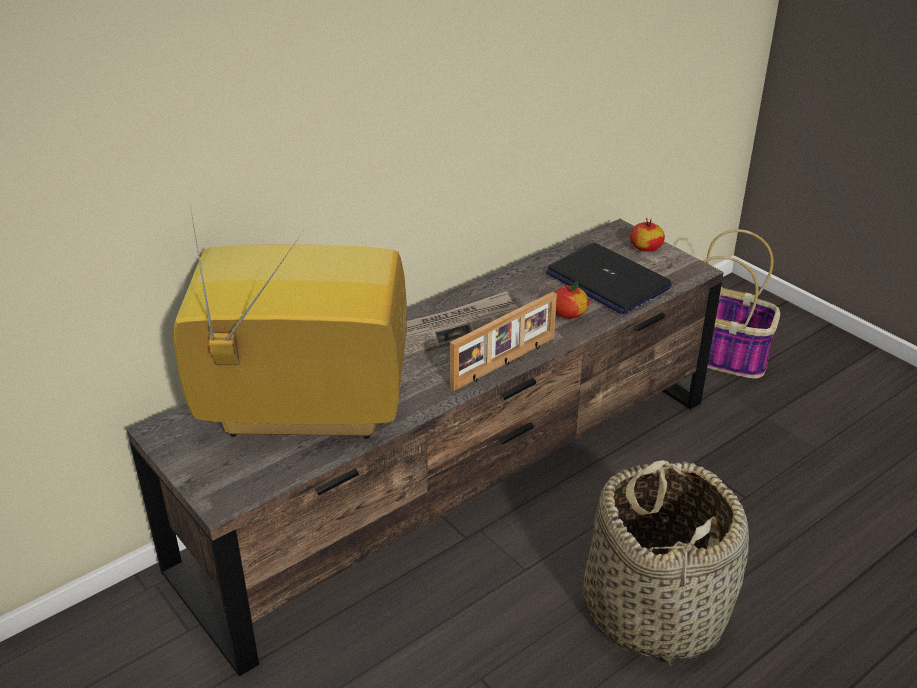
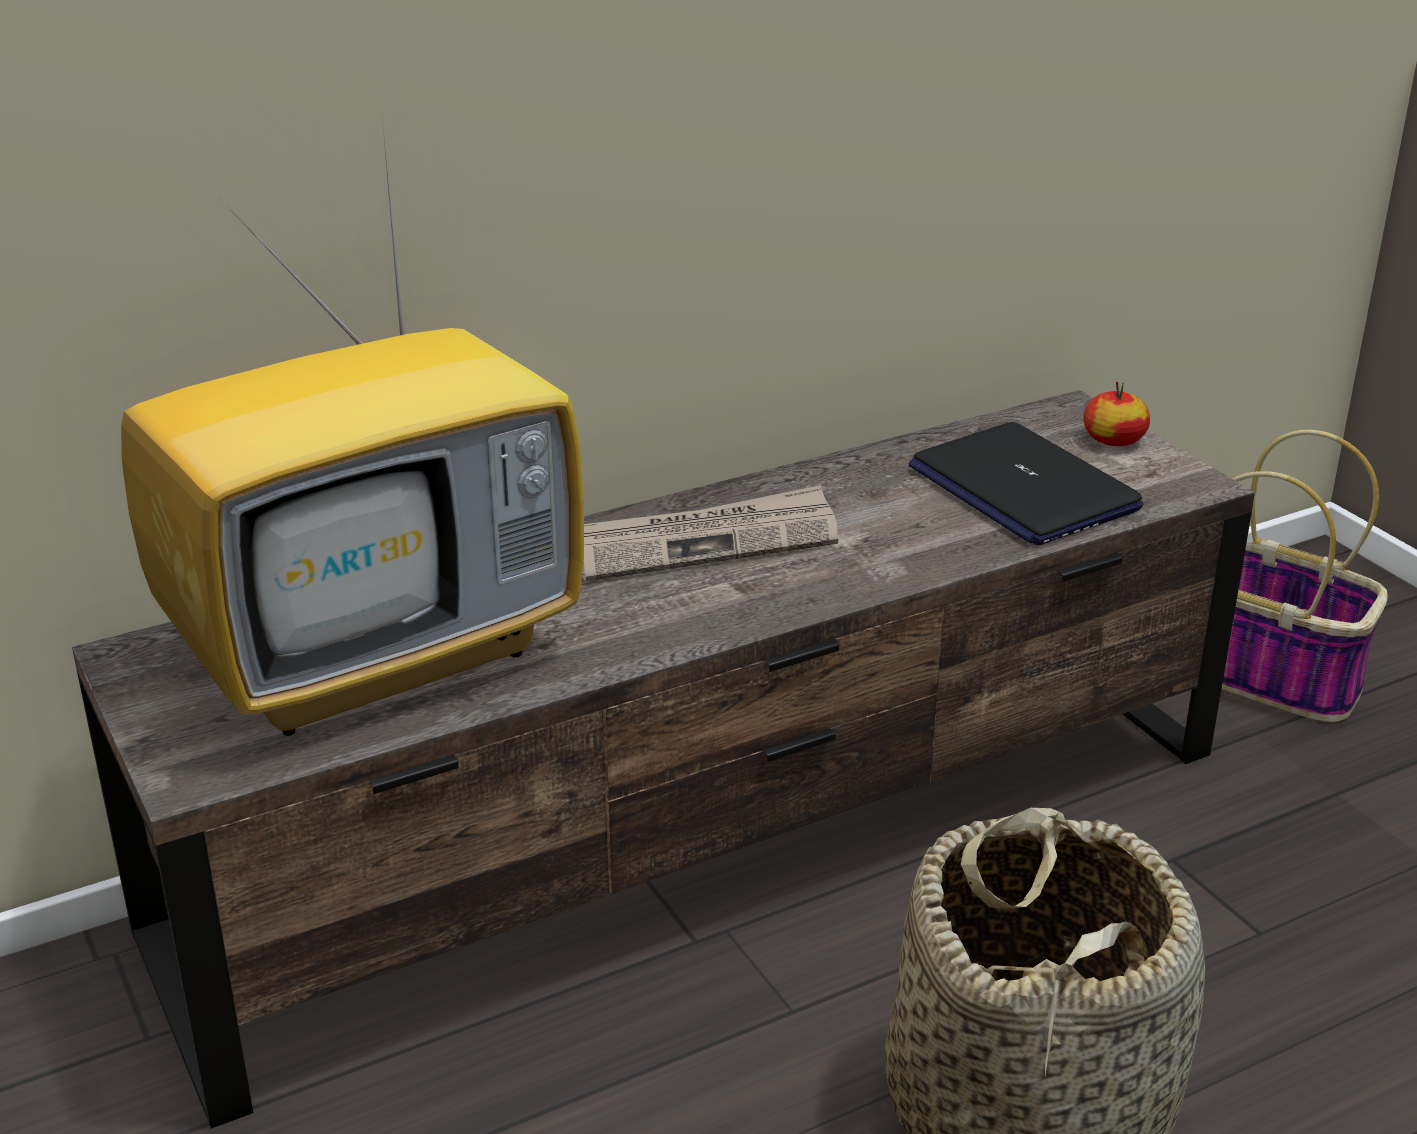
camera: 10 degrees right, 5 degrees down
television [174,200,407,439] -> television turned 135 degrees clockwise [121,118,584,736]
picture frame [450,292,557,391] -> none
apple [555,281,589,319] -> none

